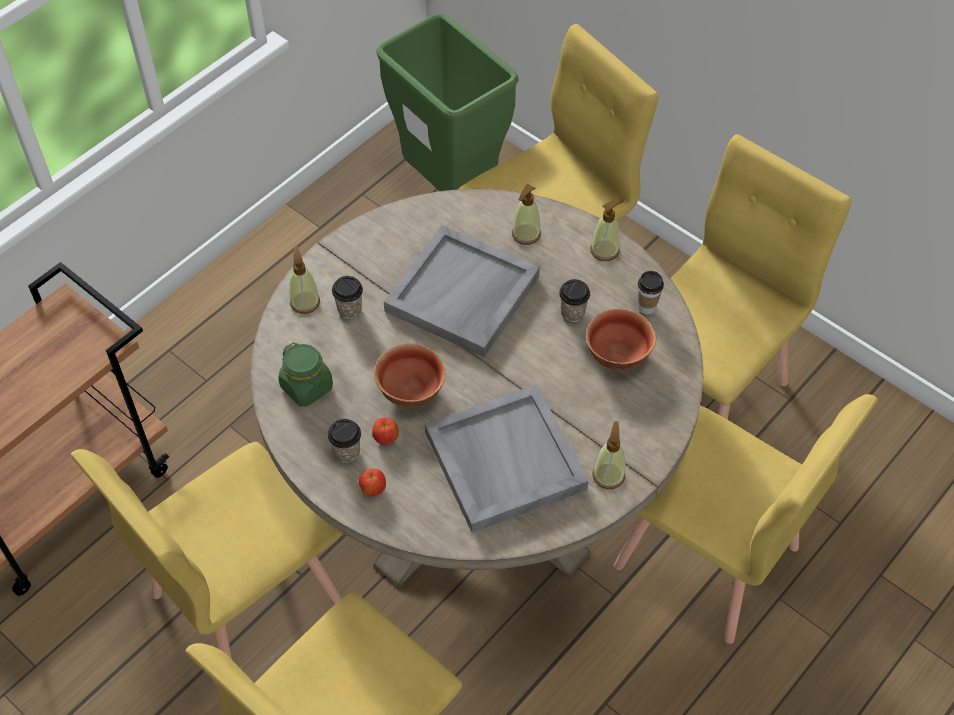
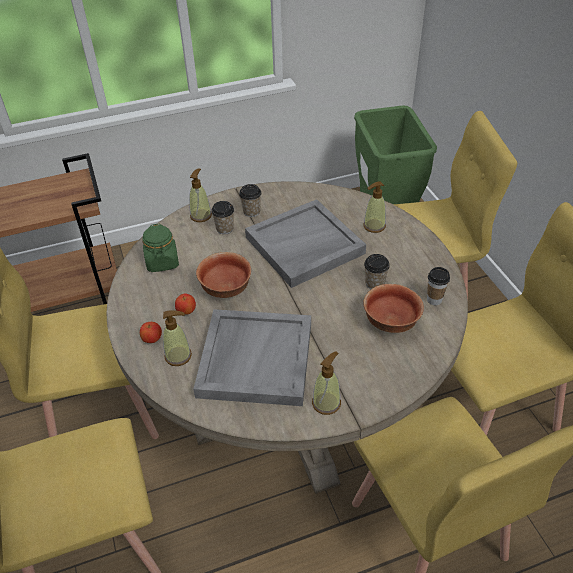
camera: 30 degrees right, 10 degrees down
cup [328,419,361,463] -> cup moved to [239,184,261,217]
soap dispenser [590,199,624,261] -> soap dispenser moved to [163,311,192,366]

